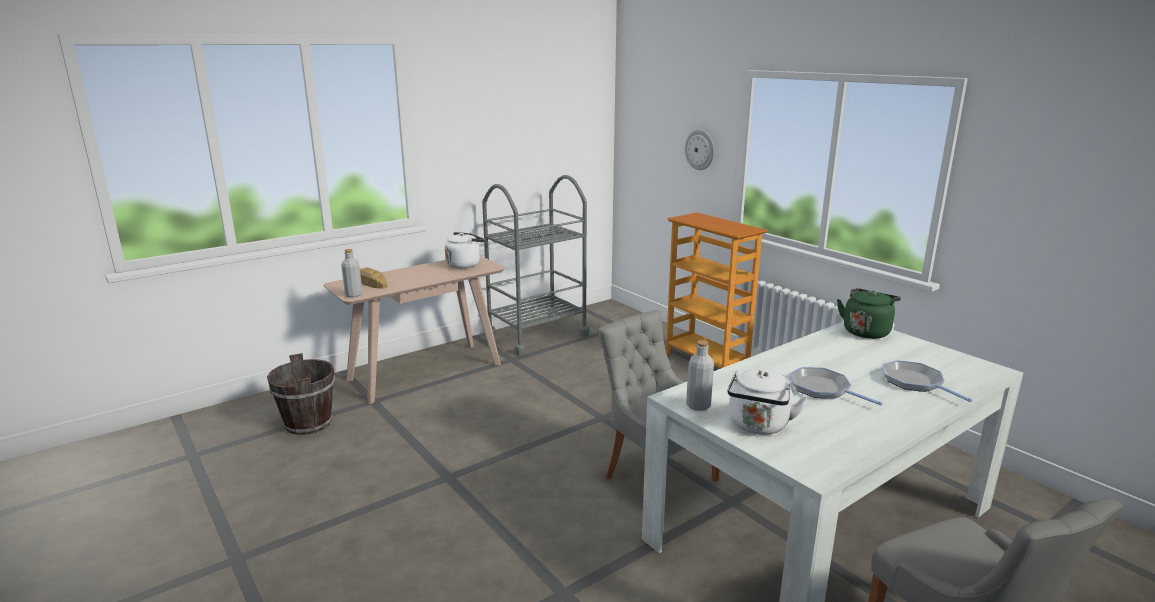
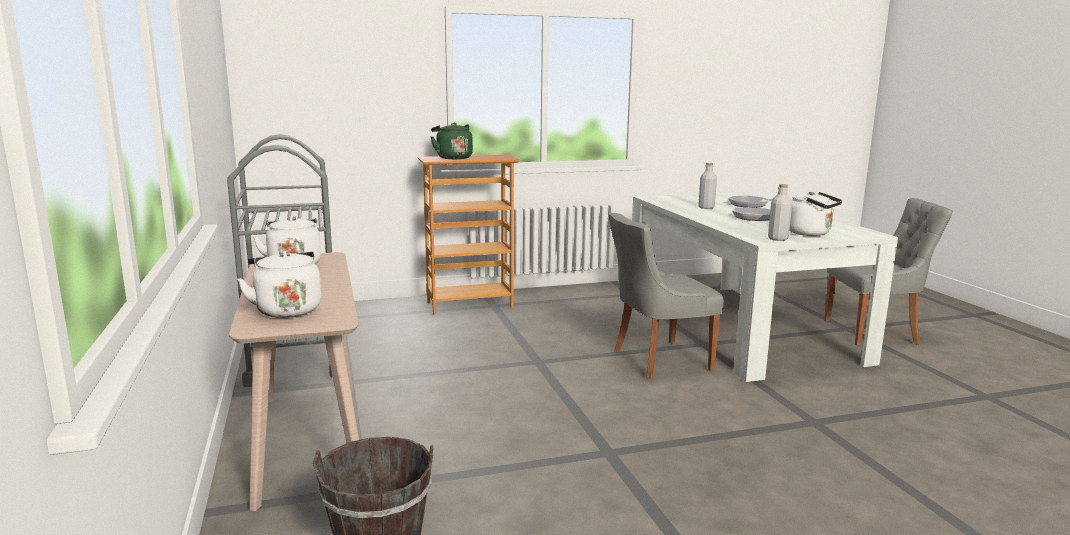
camera: 70 degrees left, 5 degrees down
grey bottle [341,249,362,298] -> grey bottle moved to [698,163,717,209]
bread [360,267,387,289] -> white kettle [237,251,321,318]
wall clock [685,130,714,170] -> none
green kettle [837,288,901,339] -> green kettle moved to [430,123,473,159]

